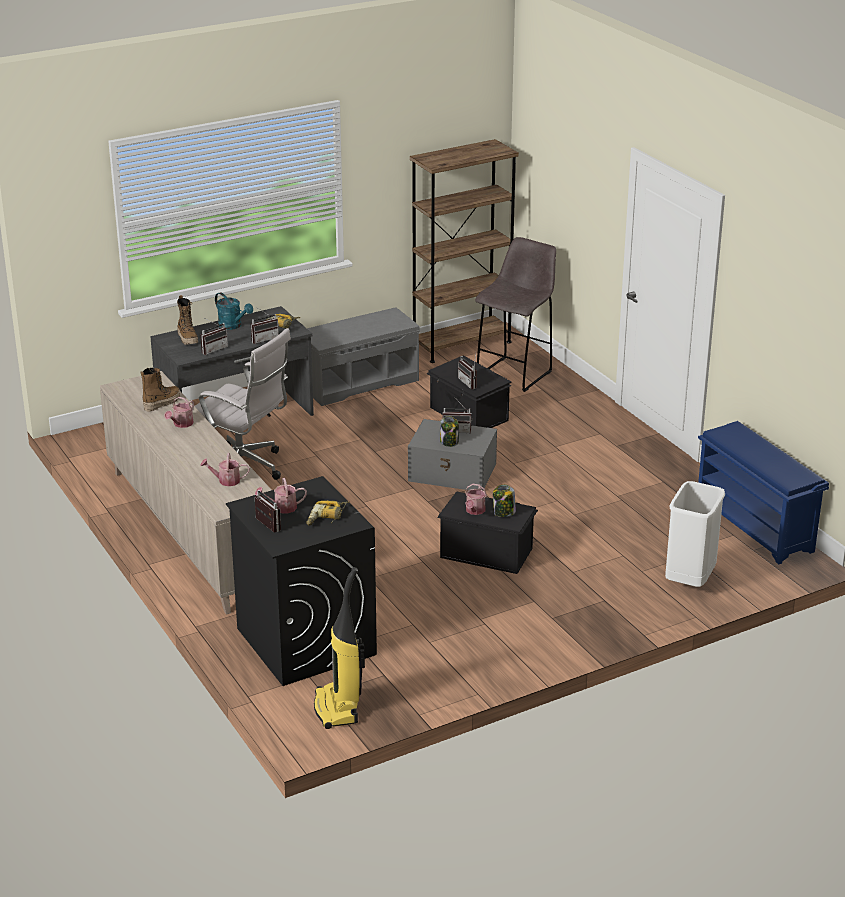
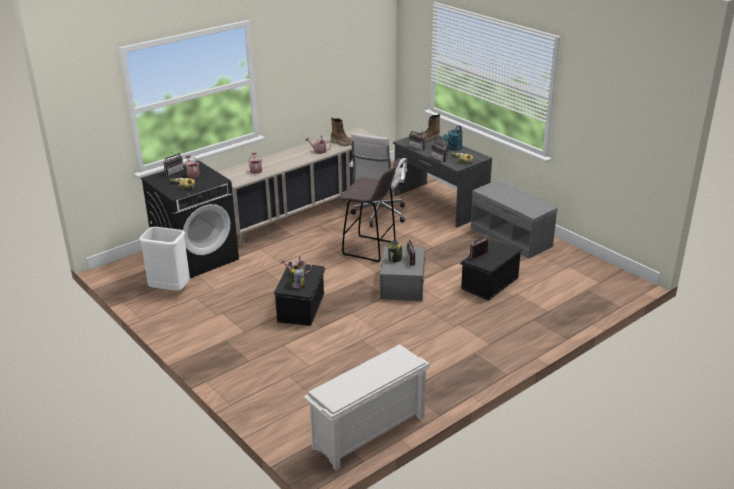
camera: 80 degrees right, 0 degrees up
vacuum cleaner [314,567,365,729] -> none
brown bookcase [410,139,519,363] -> none
grey stool [475,237,556,392] -> grey stool moved to [339,158,400,263]
white trash can [665,481,725,587] -> white trash can moved to [139,227,190,291]
blue shoe rack [698,421,829,564] -> white shoe rack [304,344,430,470]

